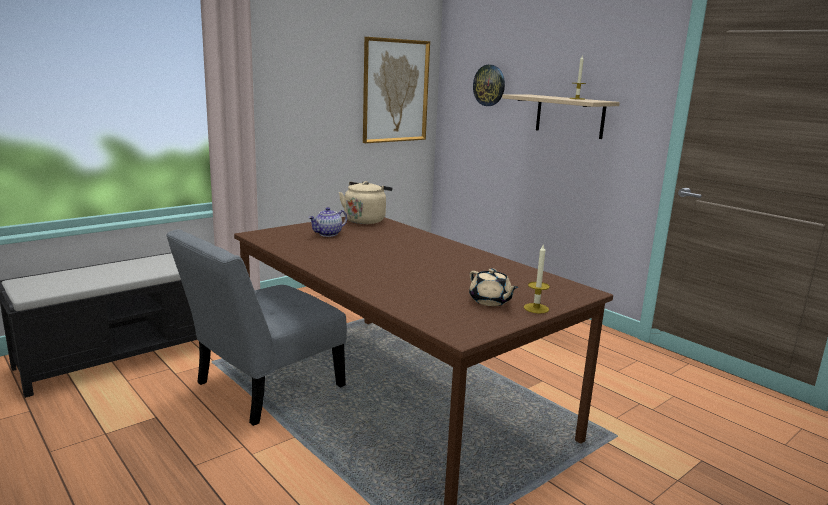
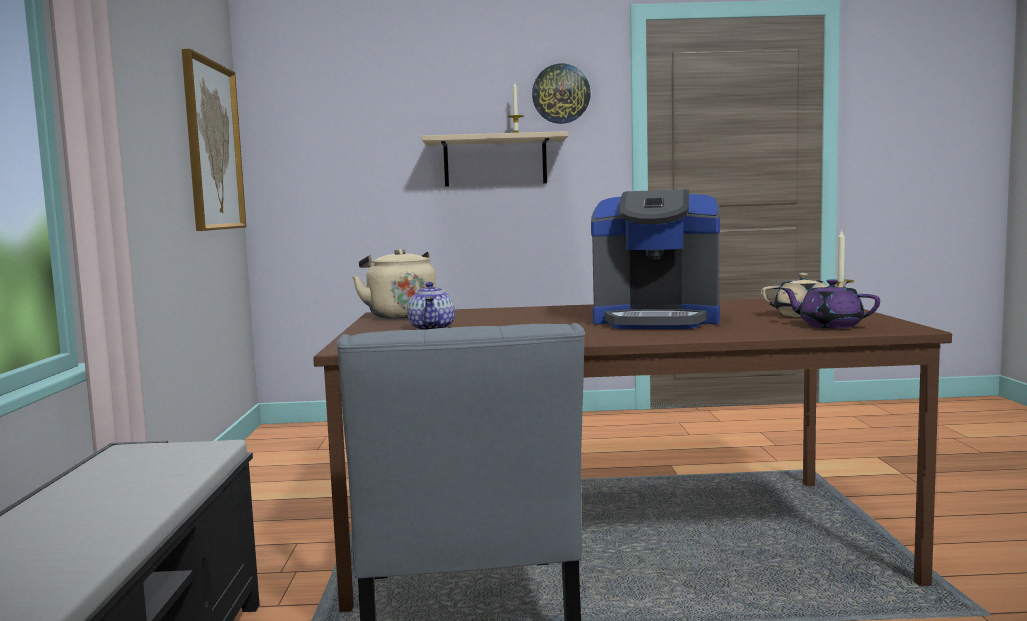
camera: 50 degrees left, 10 degrees down
wall clock [473,65,505,106] -> wall clock moved to [532,63,591,124]
none -> coffee machine [591,189,720,329]
none -> purple teapot [780,279,880,328]

